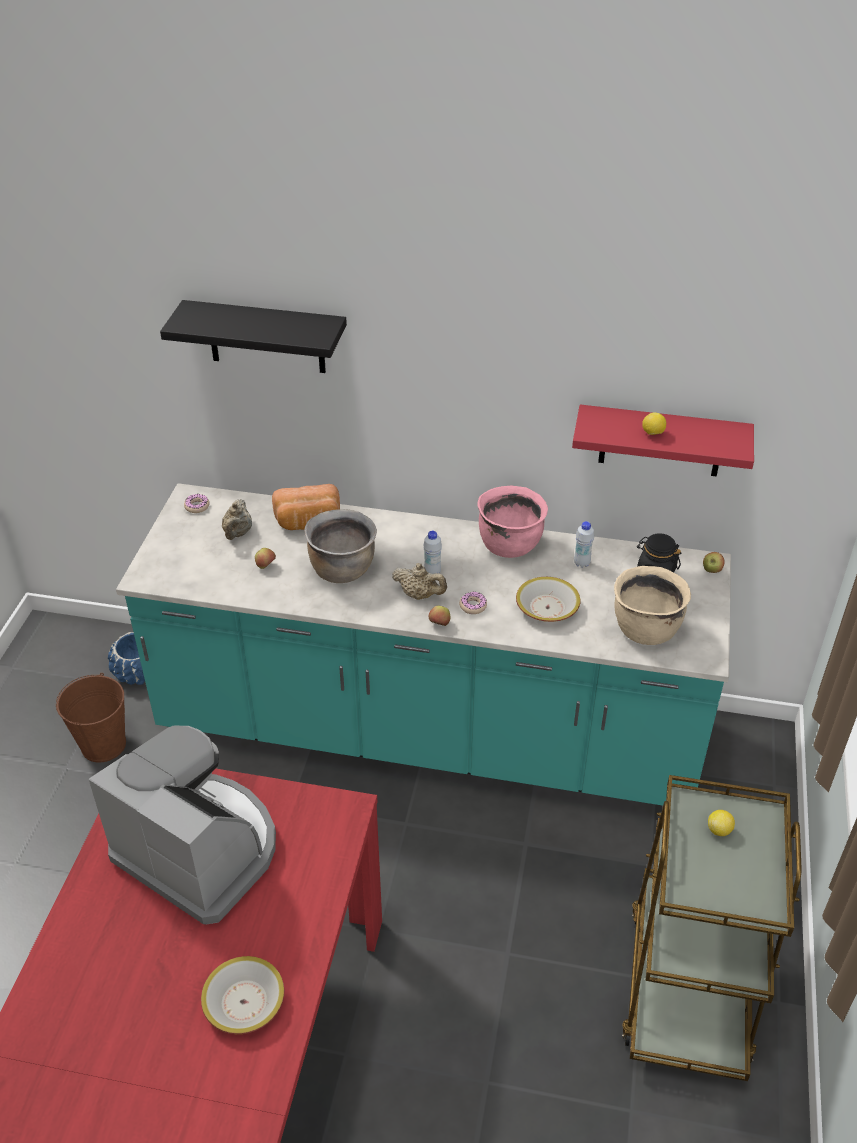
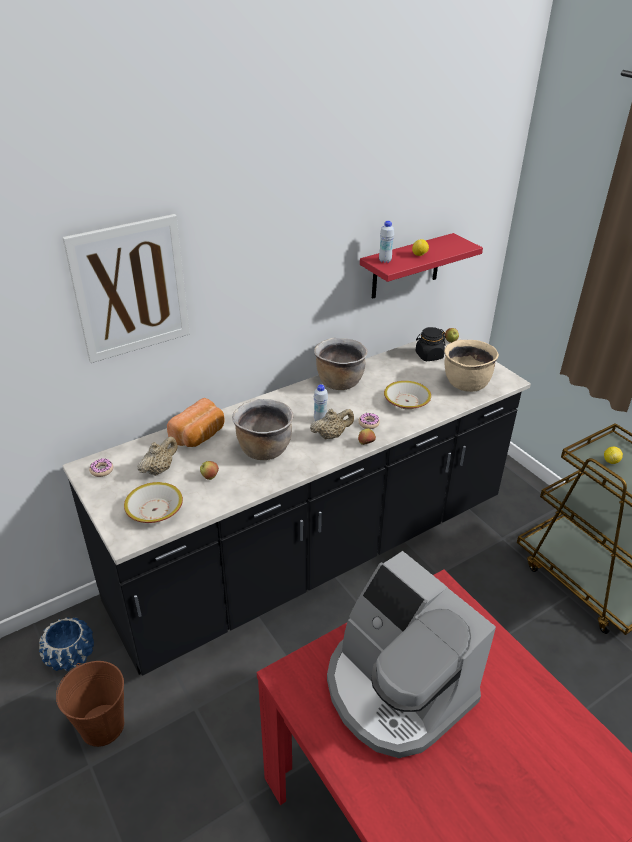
camera: 45 degrees left, 5 degrees down
coffee machine [89,726,276,925] -> coffee machine turned 120 degrees counterclockwise [327,551,496,758]
turquoise counter [116,483,731,806] -> black counter [62,330,531,676]
black shelf [160,300,347,373] -> picture [62,214,190,363]
bowl [201,956,284,1034] -> bowl moved to [124,482,183,523]
beige teapot [222,499,252,540] -> beige teapot turned 105 degrees counterclockwise [138,436,178,476]
pink cooking pot [477,485,548,558] -> brown cooking pot [314,338,367,390]
white bottle [574,521,594,568] -> white bottle moved to [379,221,394,263]

